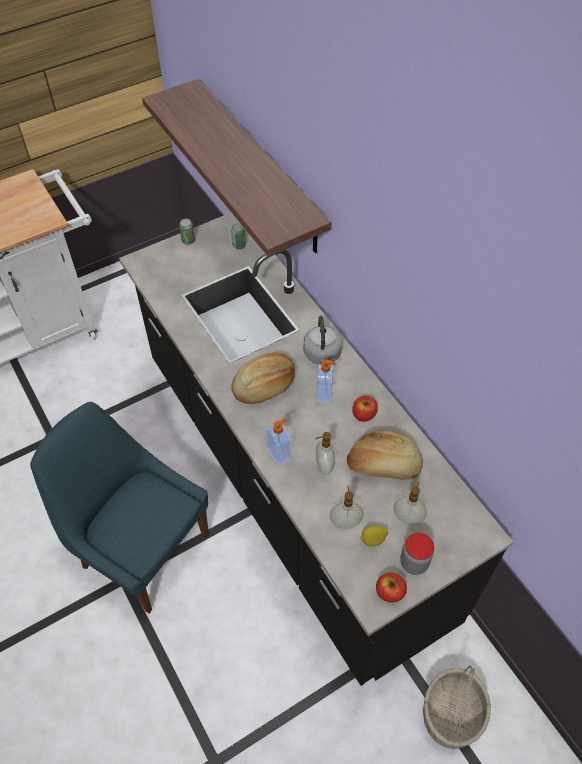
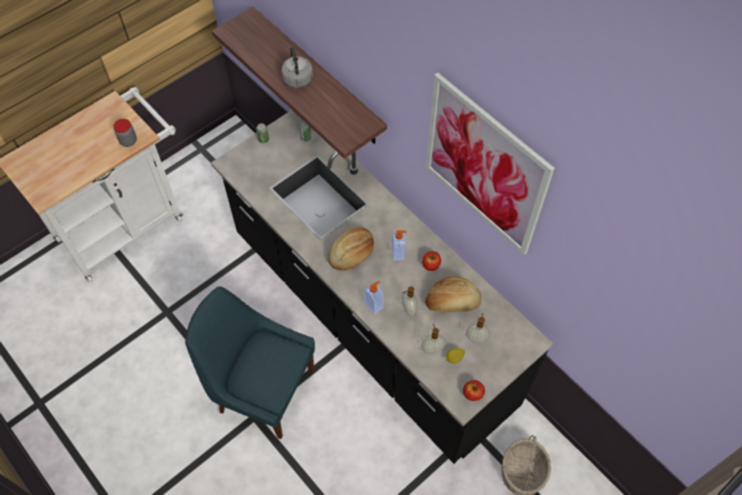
camera: 10 degrees left, 5 degrees up
grey kettle [303,316,342,365] -> grey kettle moved to [281,47,313,88]
jar [400,533,434,575] -> jar moved to [113,119,137,147]
none -> picture [425,72,555,255]

